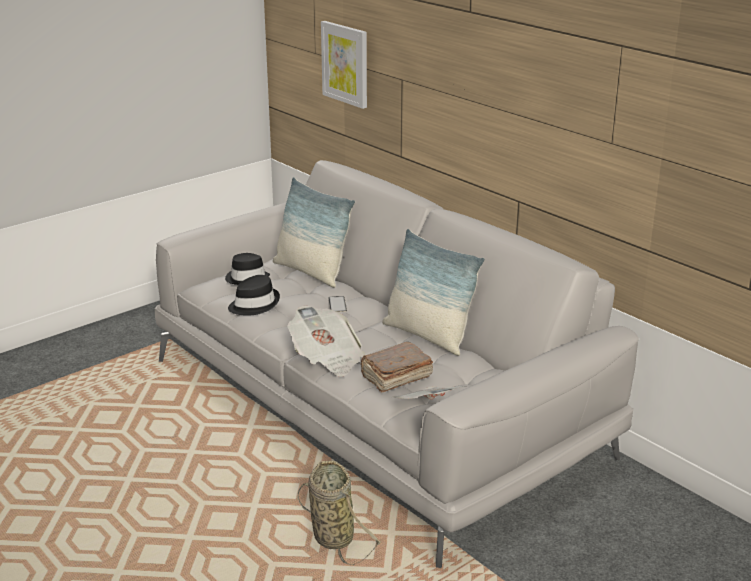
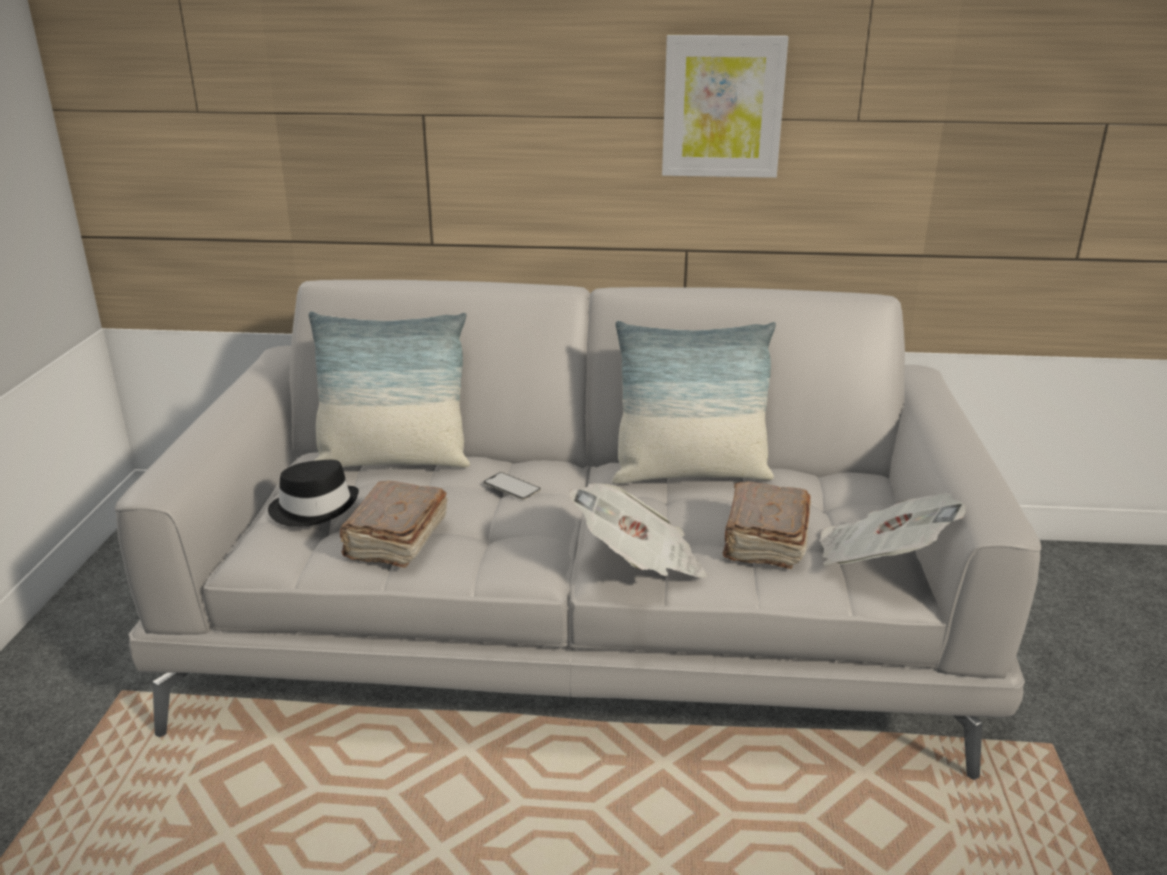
camera: 45 degrees left, 0 degrees up
black hat [228,275,280,316] -> brown book [340,481,448,568]
basket [297,461,381,565] -> none
picture [321,21,367,109] -> picture moved to [662,35,789,178]

